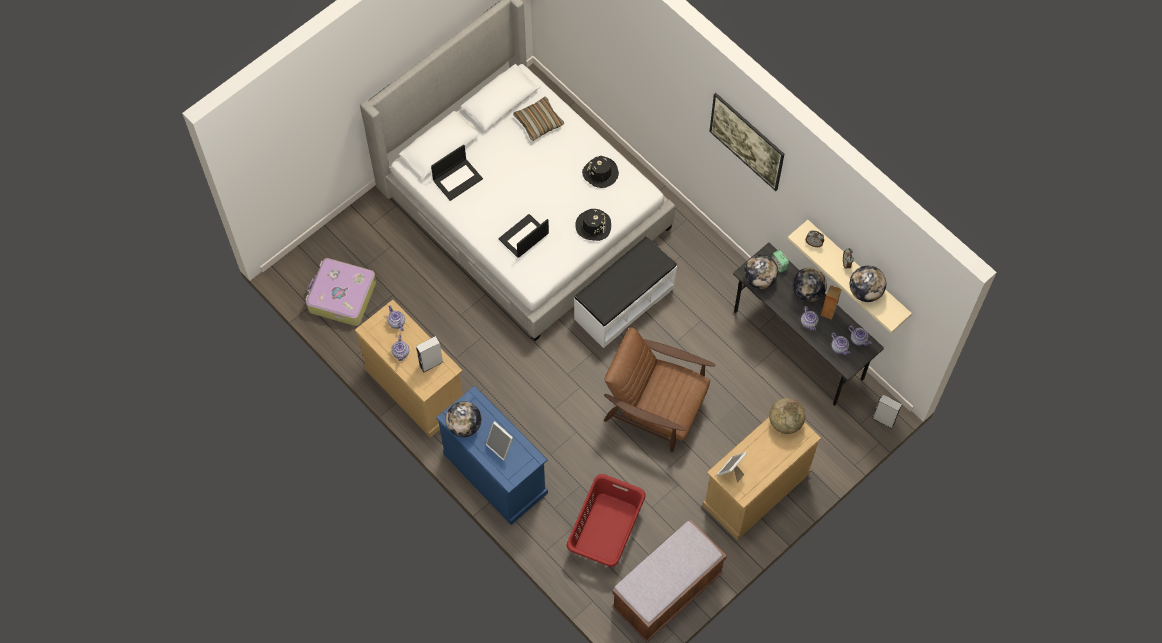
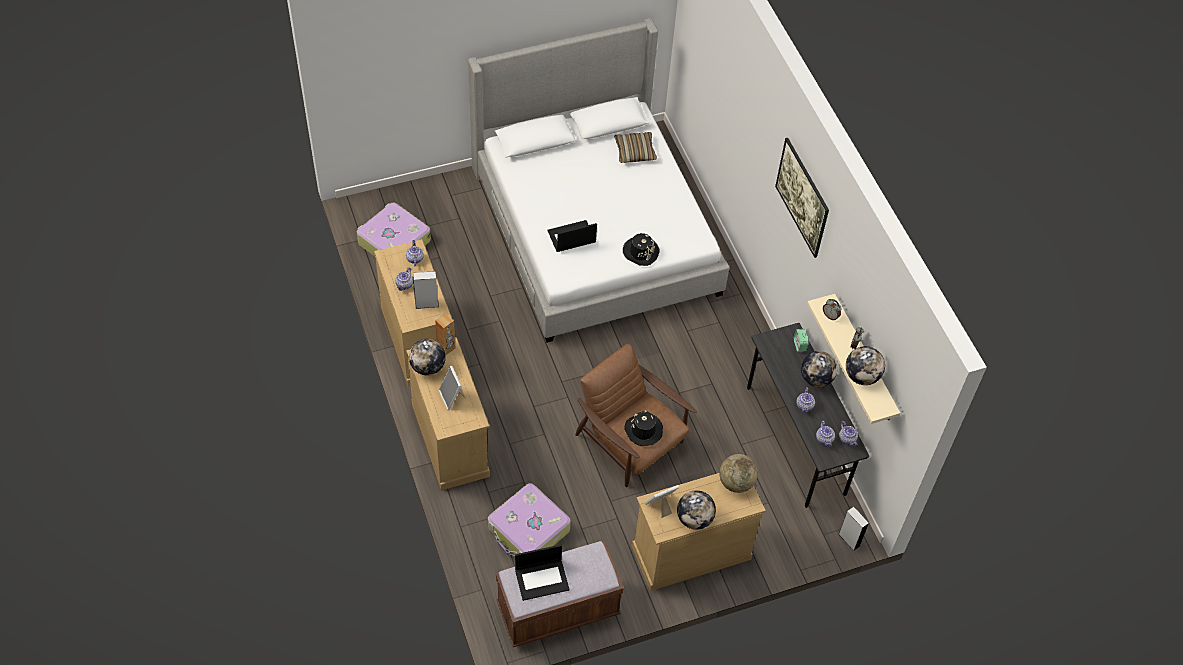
camera: 20 degrees right, 10 degrees down
laptop [431,144,483,201] -> laptop moved to [515,545,570,601]
blue dresser [436,386,548,525] -> beige dresser [406,337,490,491]
red laundry basket [567,474,646,567] -> suitcase [488,483,571,556]
white bench [574,236,677,348] -> none
black hat [582,155,619,188] -> black hat moved to [624,411,663,446]
globe [744,255,778,289] -> globe moved to [677,490,716,530]
brown speaker [821,285,842,320] -> brown speaker moved to [435,313,456,355]

